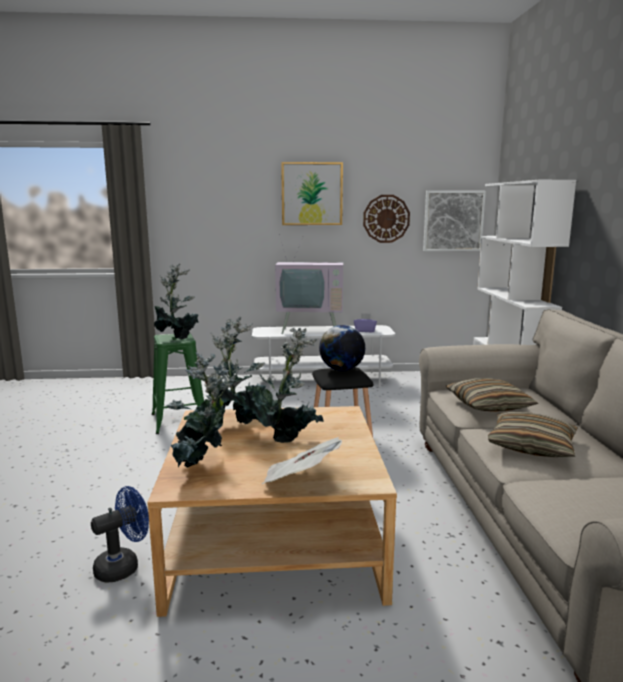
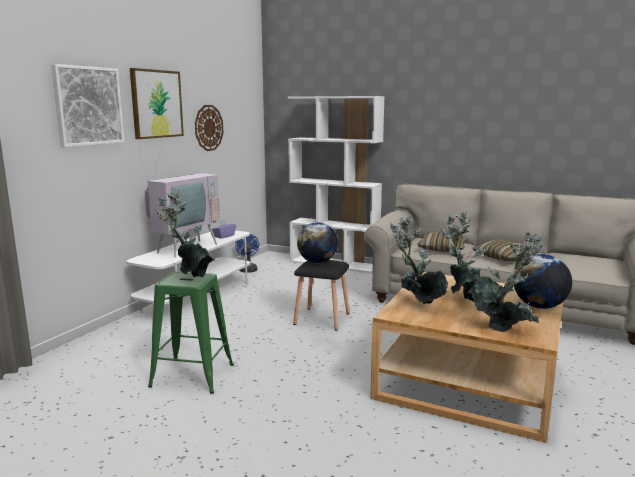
camera: 60 degrees left, 0 degrees up
blue fan [91,486,149,583] -> blue fan moved to [235,234,259,273]
newspaper [262,437,342,484] -> globe [514,254,572,309]
picture [423,191,486,251] -> picture moved to [51,64,125,147]

